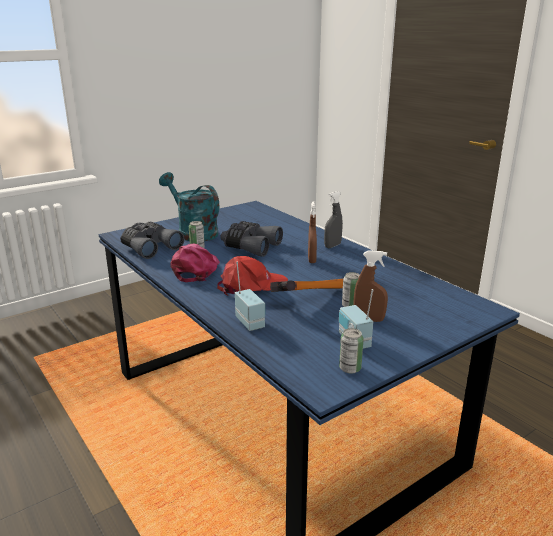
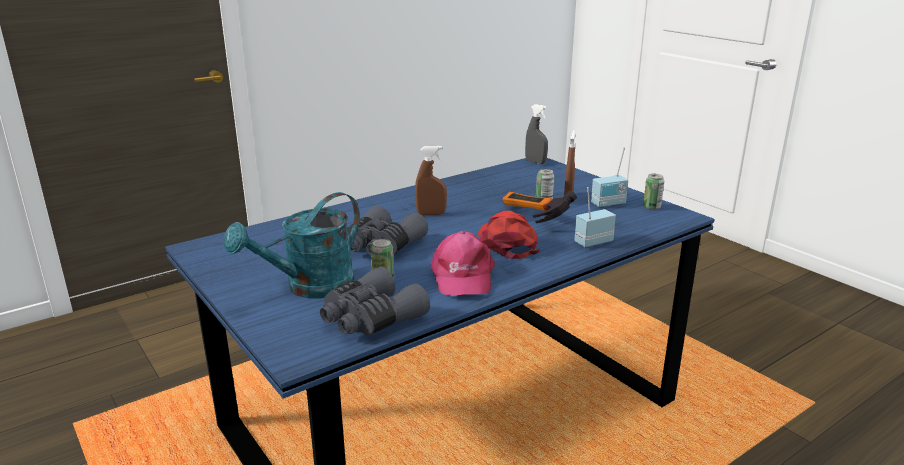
camera: 90 degrees left, 0 degrees up
pink cap [170,244,220,282] -> pink cap turned 105 degrees counterclockwise [430,231,495,296]
grey spray bottle [324,191,343,248] -> grey spray bottle moved to [525,104,548,164]

